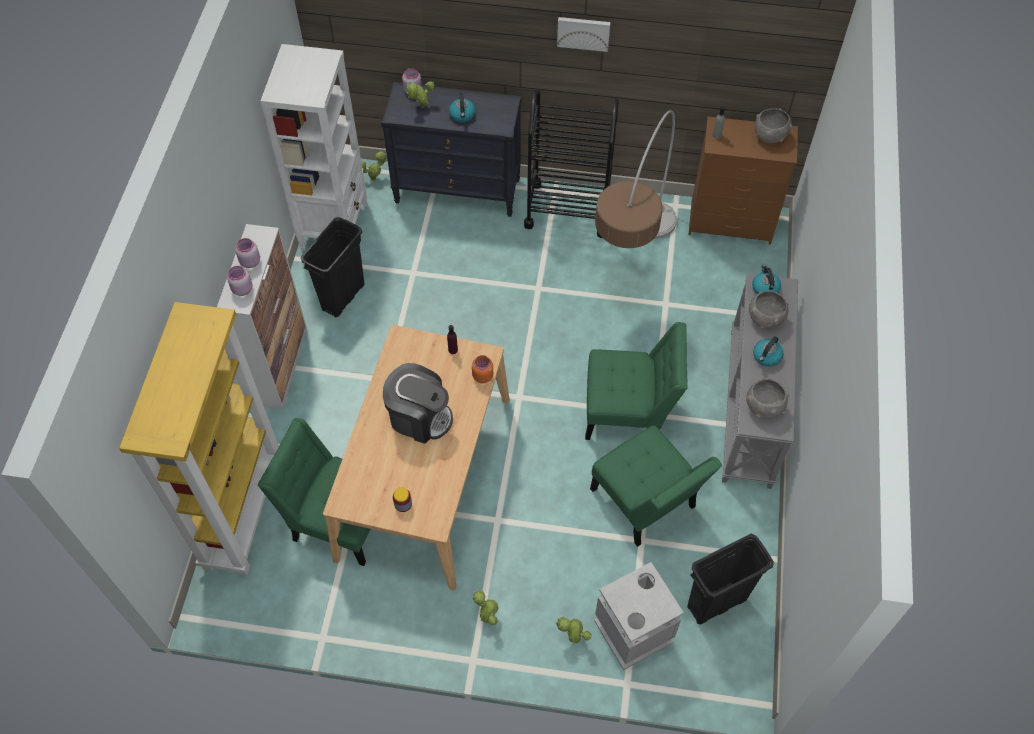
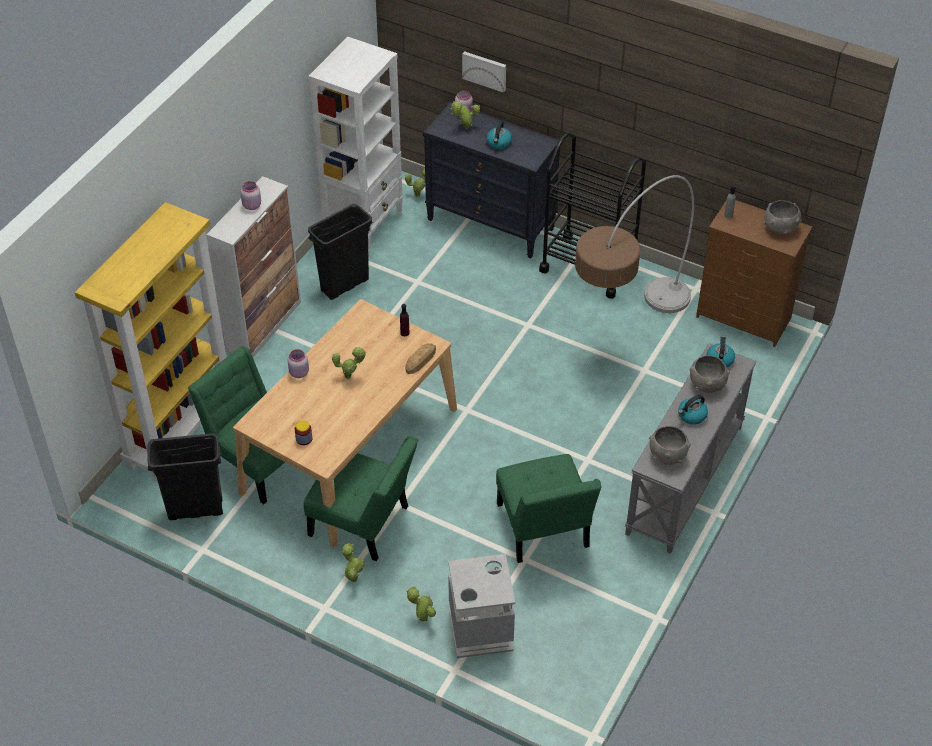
camera: 20 degrees right, 10 degrees down
pink jar [227,266,252,296] -> pink jar moved to [287,349,309,378]
coffee machine [383,363,453,444] -> potted plant [332,347,366,379]
orange jar [472,355,493,383] -> bread [405,343,436,374]
picture [557,17,611,52] -> picture moved to [462,51,506,93]
green chair [585,322,688,440] -> green chair moved to [304,435,418,561]
black trash can [687,534,774,624] -> black trash can moved to [147,433,223,520]

